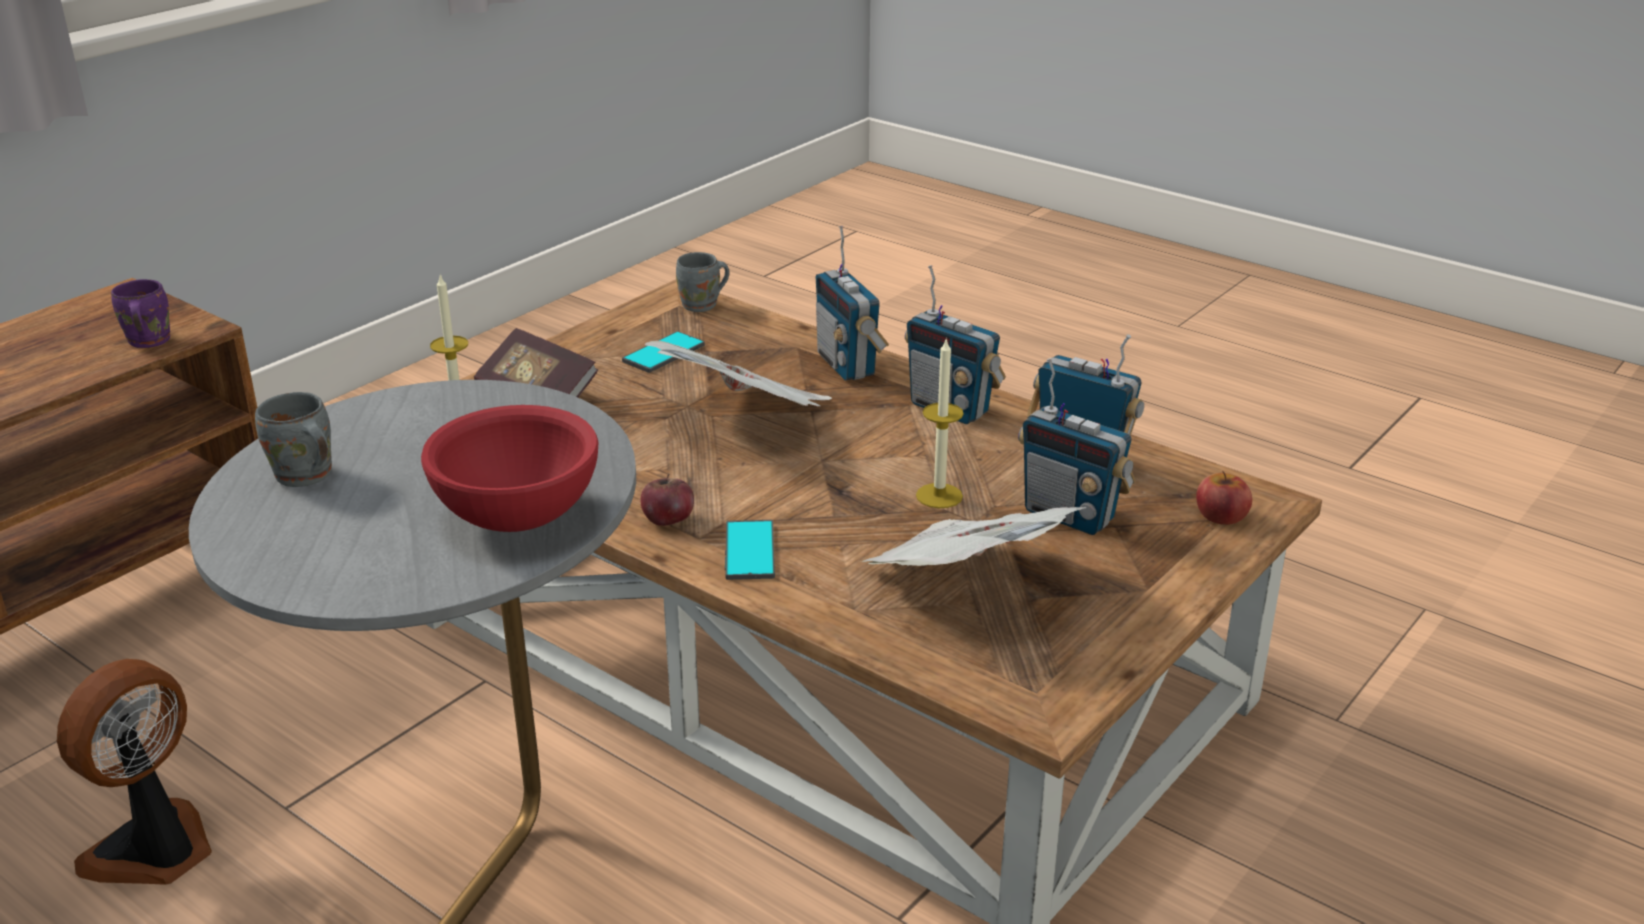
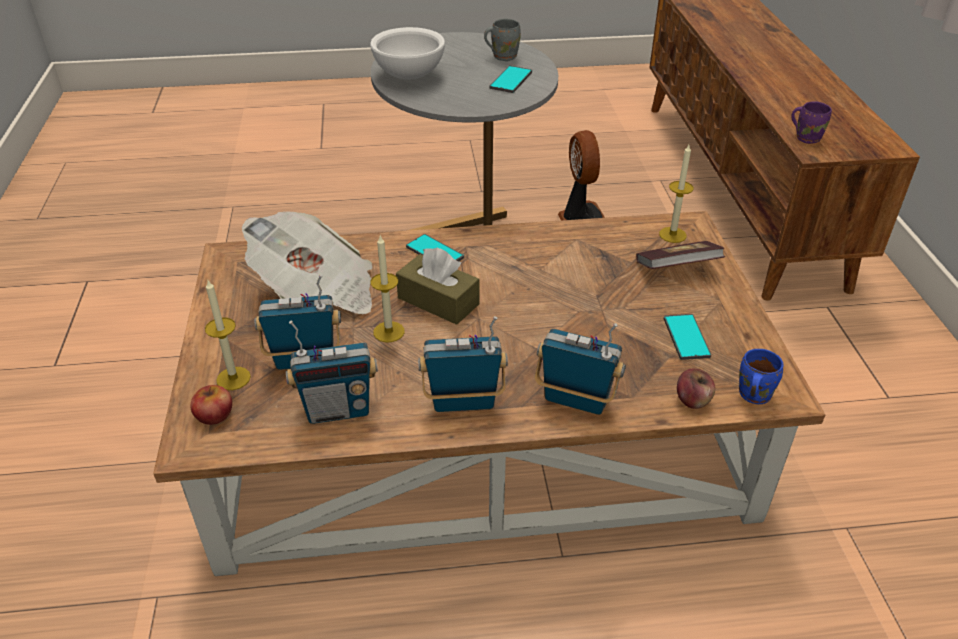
camera: 135 degrees right, 10 degrees up
red bowl [421,405,598,532] -> white bowl [370,27,445,80]
apple [640,474,694,526] -> apple moved to [677,369,715,409]
newspaper [645,340,832,406] -> none
grey mug [676,252,730,312] -> blue mug [739,349,783,404]
none -> candle [205,280,251,390]
none -> brown tissue box [396,247,480,325]
none -> phone [489,66,532,93]

